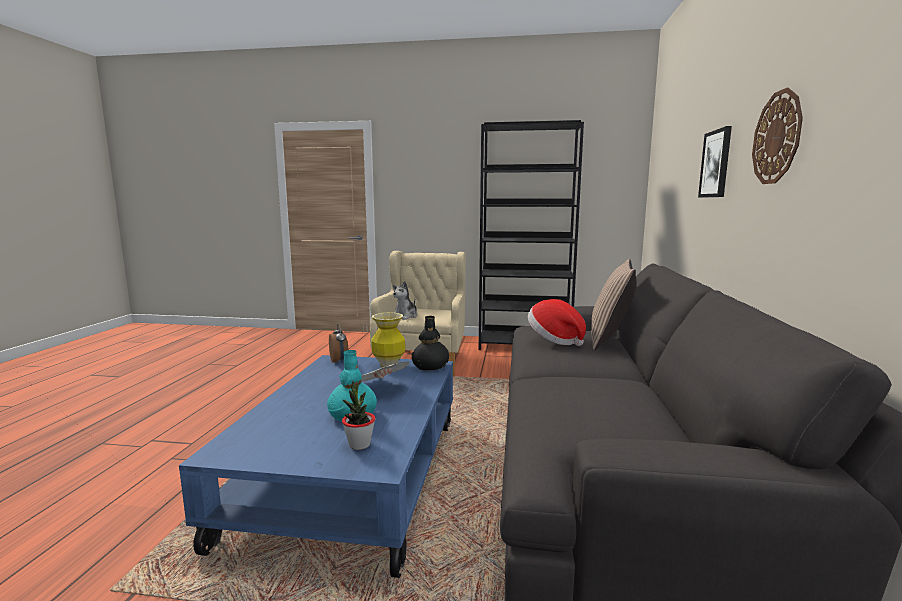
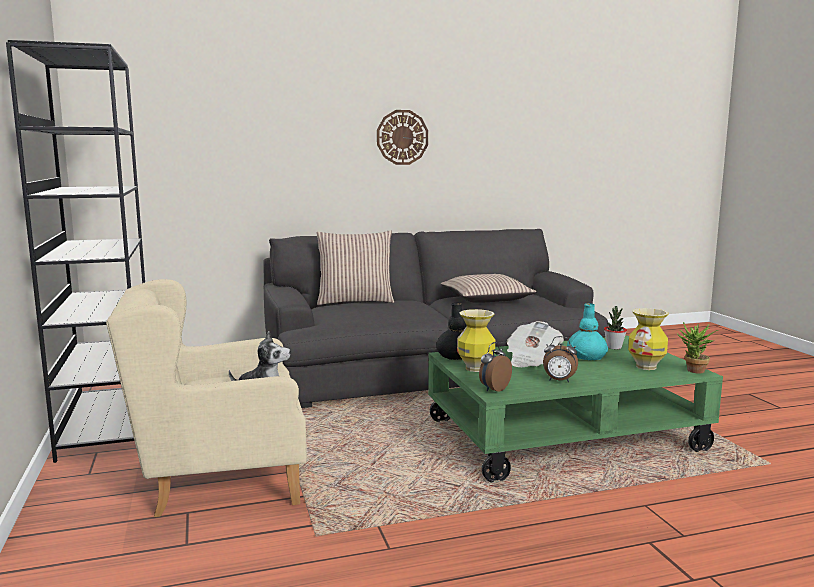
camera: 115 degrees left, 0 degrees up
blue coffee table [179,355,453,578] -> green coffee table [428,335,723,482]
hat [528,299,586,346] -> none
picture [698,126,732,198] -> none
none -> pillow [441,274,537,303]
none -> alarm clock [543,336,578,382]
none -> vase [628,308,669,370]
none -> potted plant [677,322,718,374]

